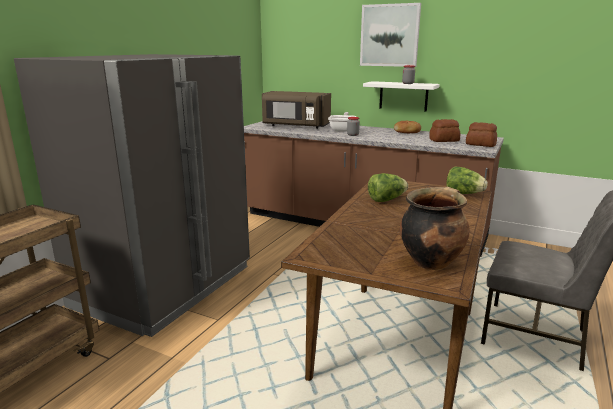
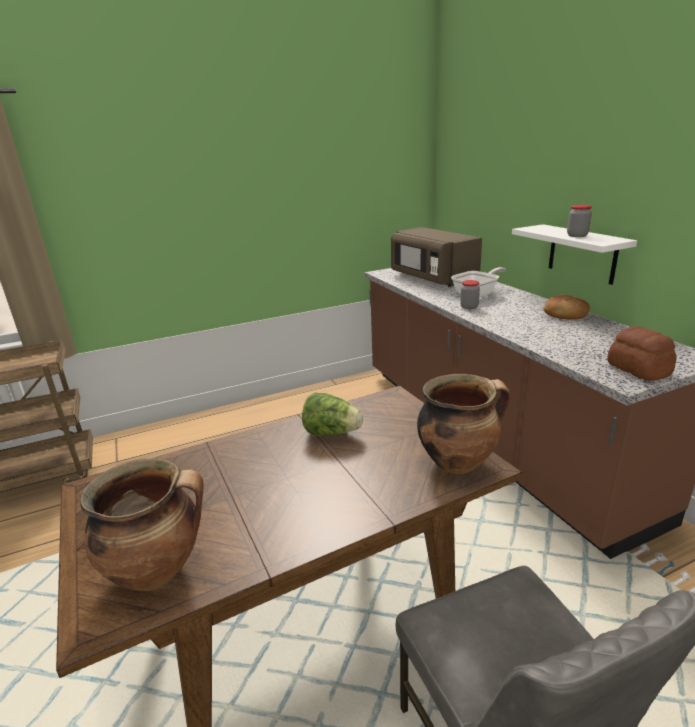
camera: 40 degrees right, 5 degrees up
grey fridge [14,54,250,337] -> none
picture [360,3,421,67] -> none
bread [429,119,460,142] -> none
lettuce [447,167,488,194] -> cooking pot [417,374,511,474]

